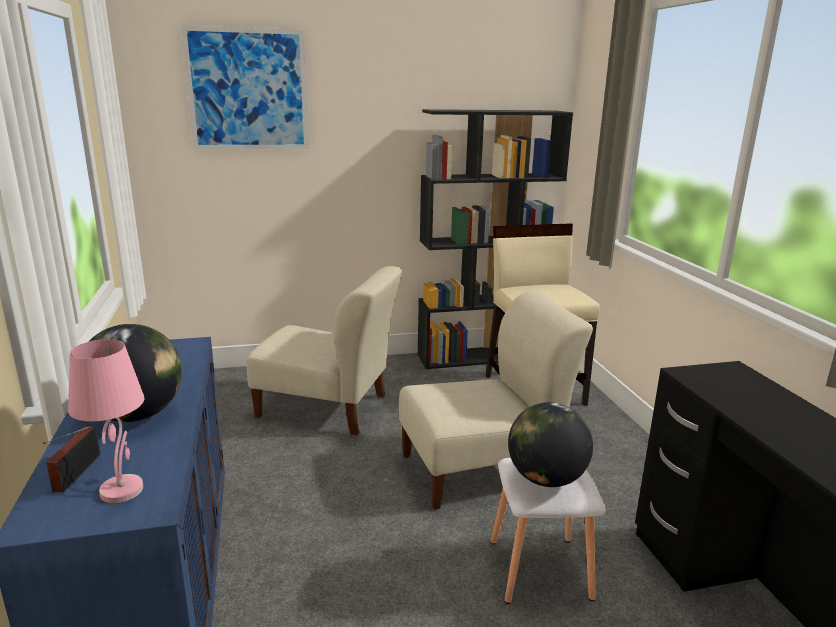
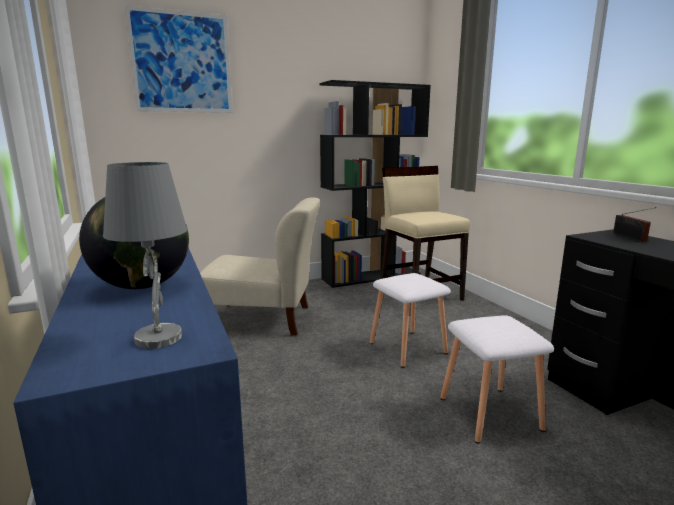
camera: 10 degrees left, 5 degrees down
radio [43,426,100,492] -> radio moved to [613,207,656,242]
pink table lamp [68,339,145,503] -> grey table lamp [103,162,187,349]
beige chair [399,291,593,510] -> white stool [370,273,451,368]
globe [508,402,593,487] -> none

